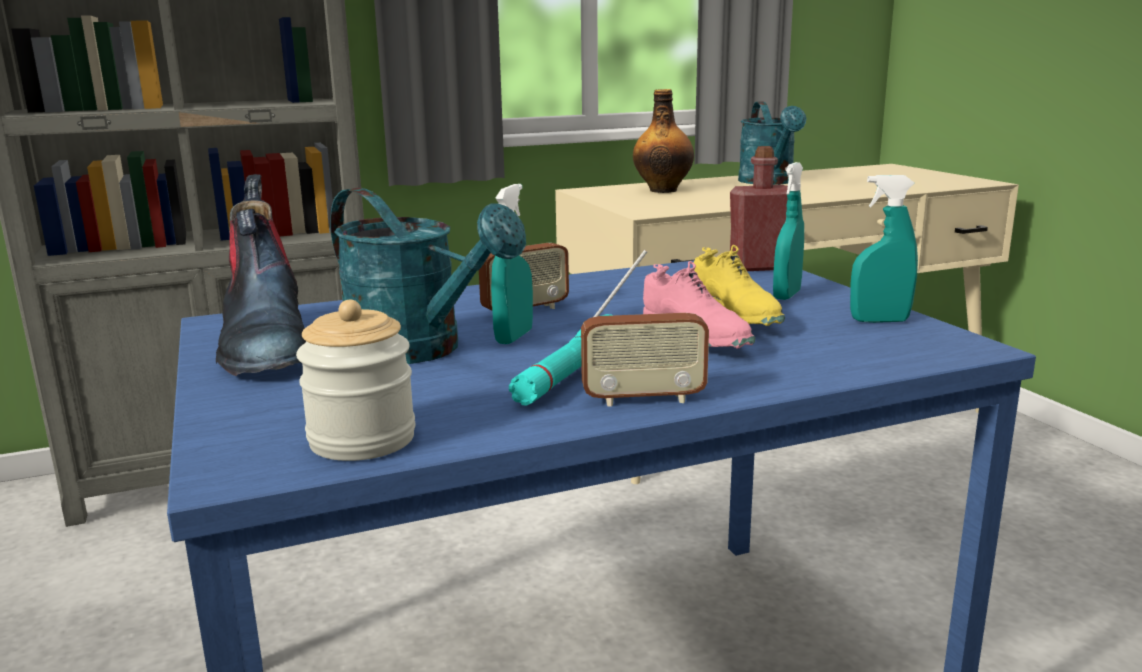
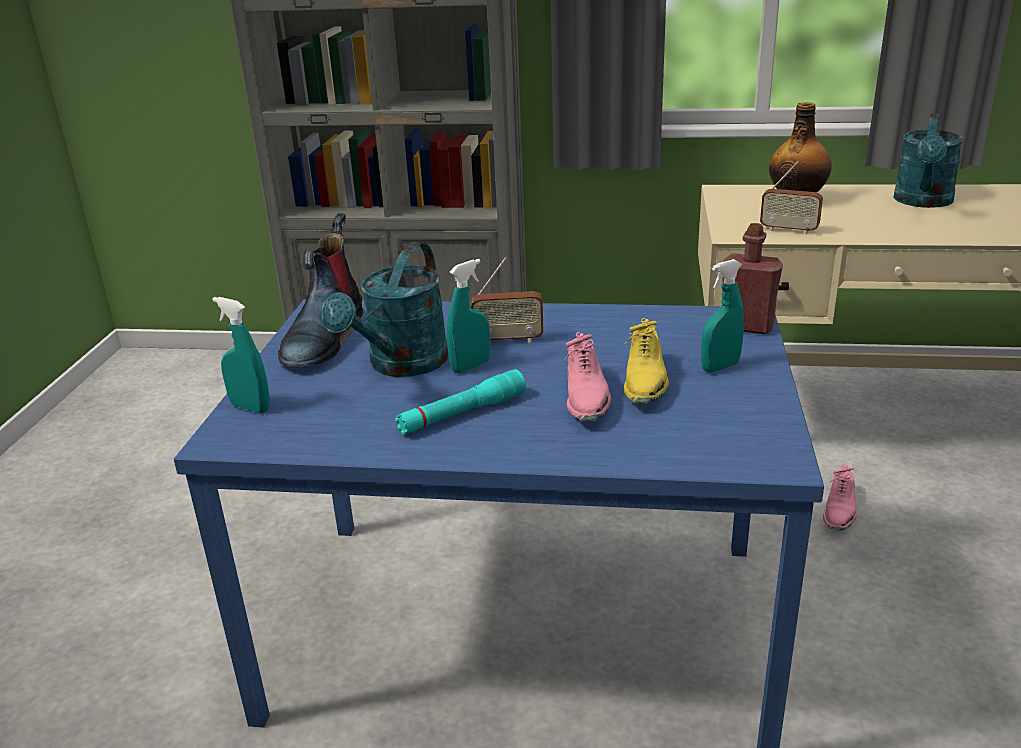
camera: 30 degrees right, 10 degrees up
jar [296,300,415,461] -> none
turquoise watering can [330,187,526,364] -> turquoise watering can turned 45 degrees clockwise [321,242,448,377]
radio [581,250,709,407] -> radio moved to [760,161,823,234]
turquoise spray bottle [850,175,918,323] -> turquoise spray bottle moved to [212,297,270,413]
none -> pink shoe [823,464,857,531]

